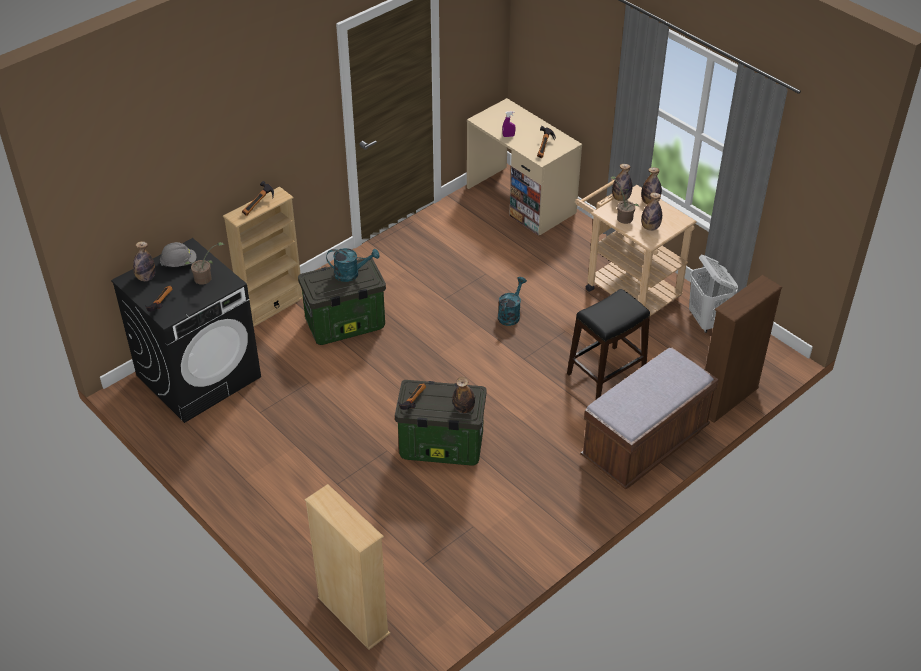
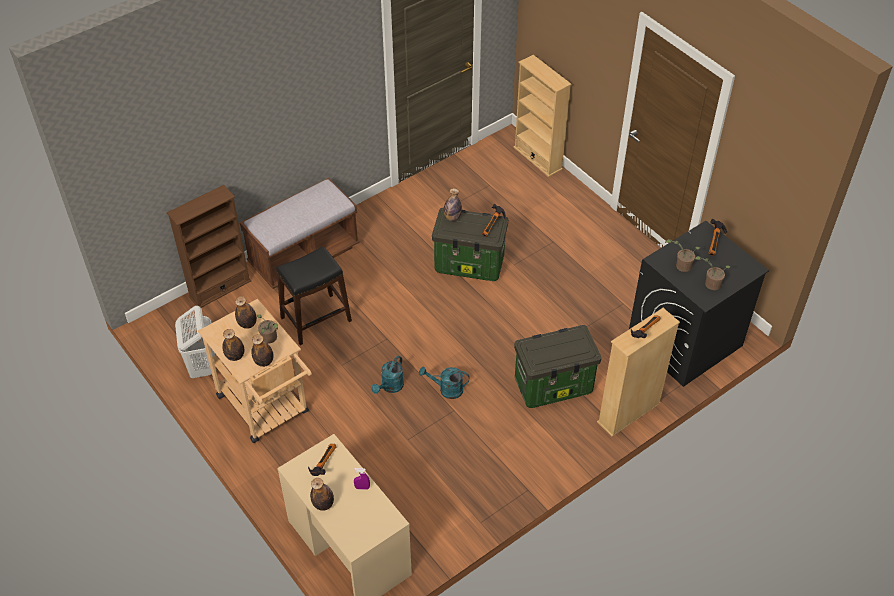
camera: 175 degrees left, 5 degrees up
bottle [133,241,155,281] -> bottle moved to [310,478,334,511]
grey hard hat [160,242,196,267] -> potted plant [694,256,730,290]
turquoise watering can [326,248,380,282] -> turquoise watering can moved to [419,367,470,399]

